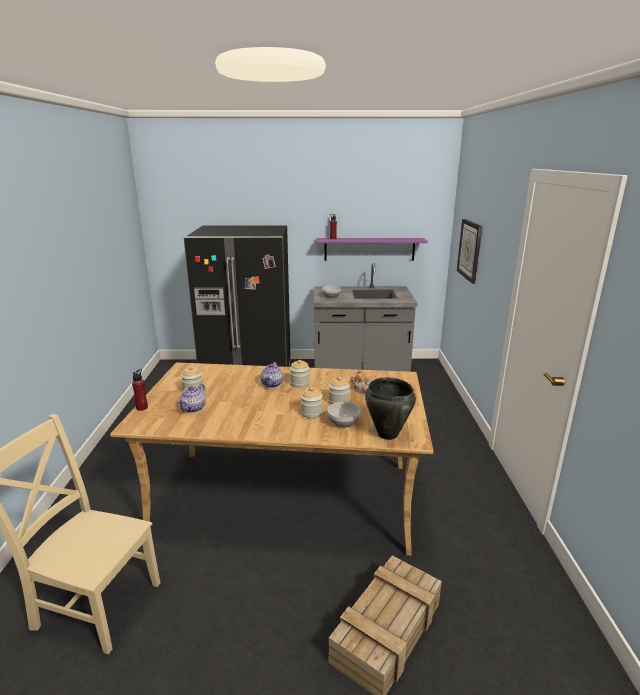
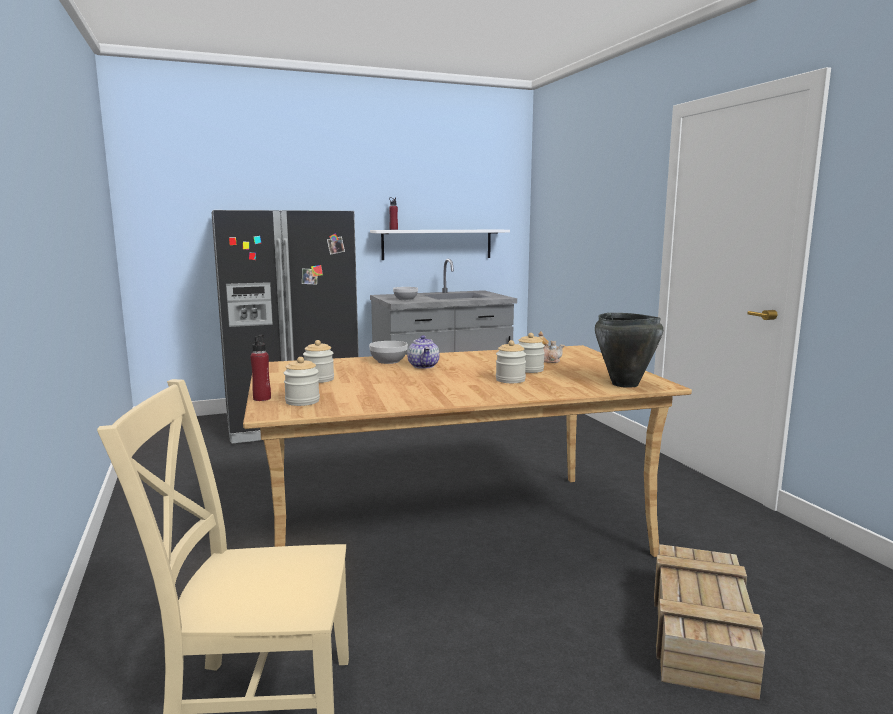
camera: 20 degrees left, 10 degrees down
teapot [177,384,206,412] -> none
jar [290,360,310,388] -> jar moved to [284,357,320,406]
purple shelf [316,238,428,261] -> white shelf [370,230,510,260]
bowl [327,402,361,428] -> bowl moved to [369,341,408,364]
wall clock [457,219,483,284] -> none

